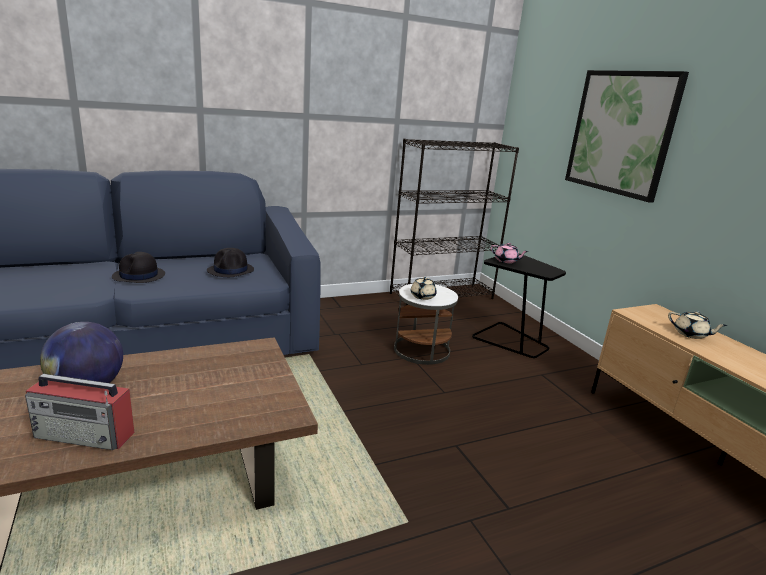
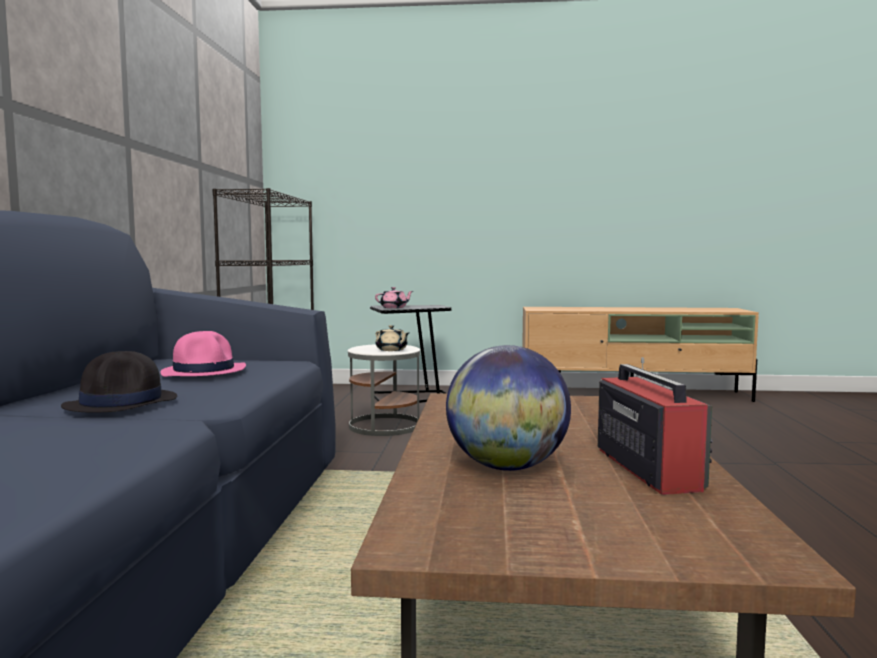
camera: 60 degrees left, 15 degrees down
radio [25,374,134,450] -> radio turned 45 degrees counterclockwise [598,357,713,495]
black hat [207,248,254,277] -> pink hat [160,331,246,377]
picture [565,70,689,203] -> none
beige teapot [668,311,727,339] -> none

